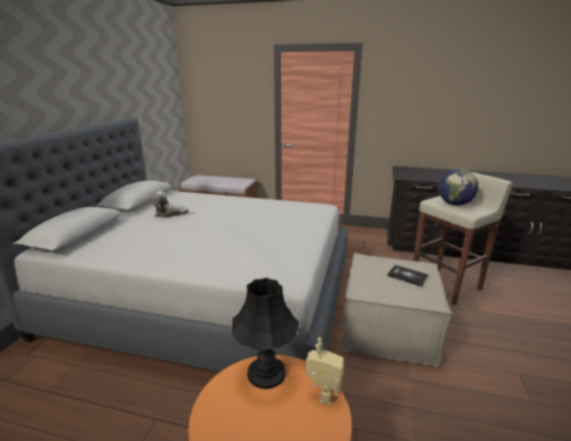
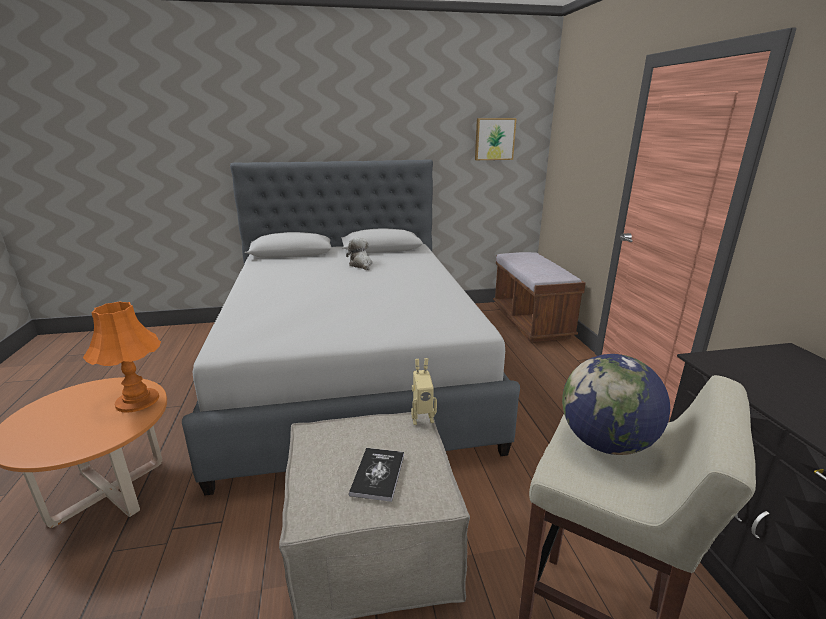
camera: 65 degrees right, 0 degrees up
black table lamp [232,278,299,389] -> orange table lamp [83,301,161,413]
toy robot [305,337,344,405] -> toy robot moved to [411,358,437,425]
none -> picture [475,118,517,160]

